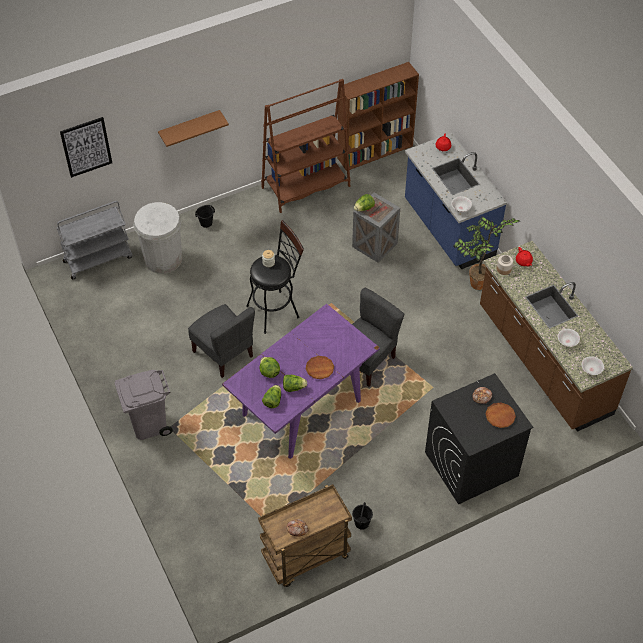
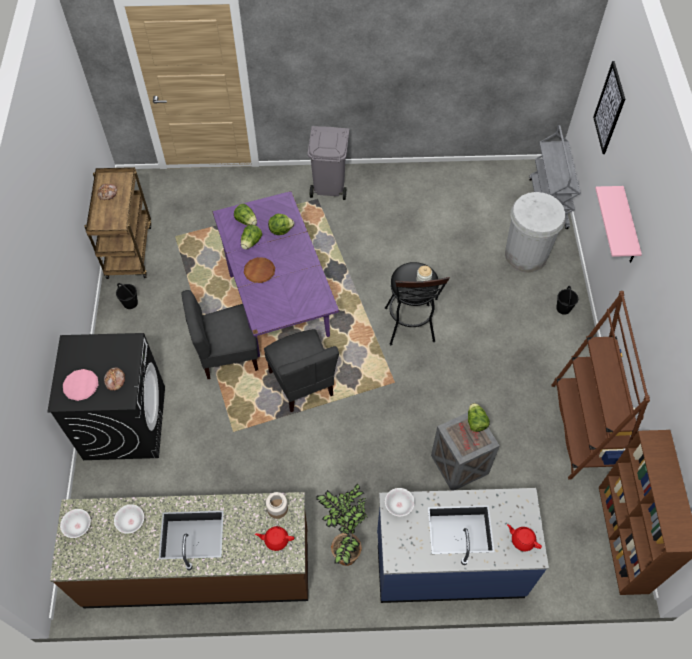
camera: 115 degrees right, 5 degrees up
brown shelf [158,110,229,147] -> pink shelf [595,186,642,263]
grey chair [188,304,255,378] -> grey chair moved to [181,290,258,379]
brown plate [485,402,516,428] -> pink plate [63,369,98,401]

